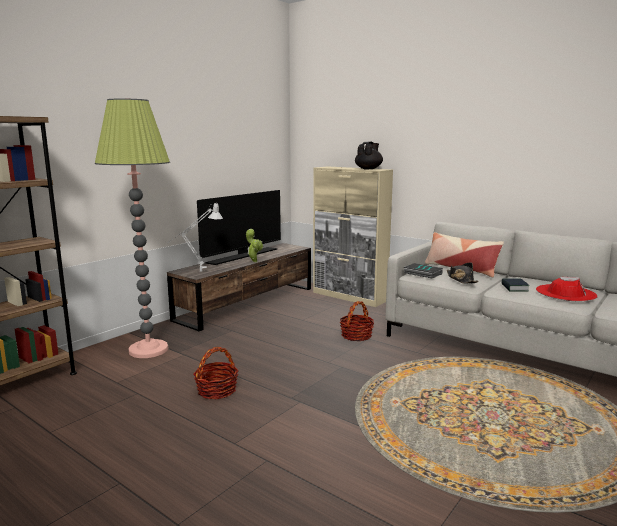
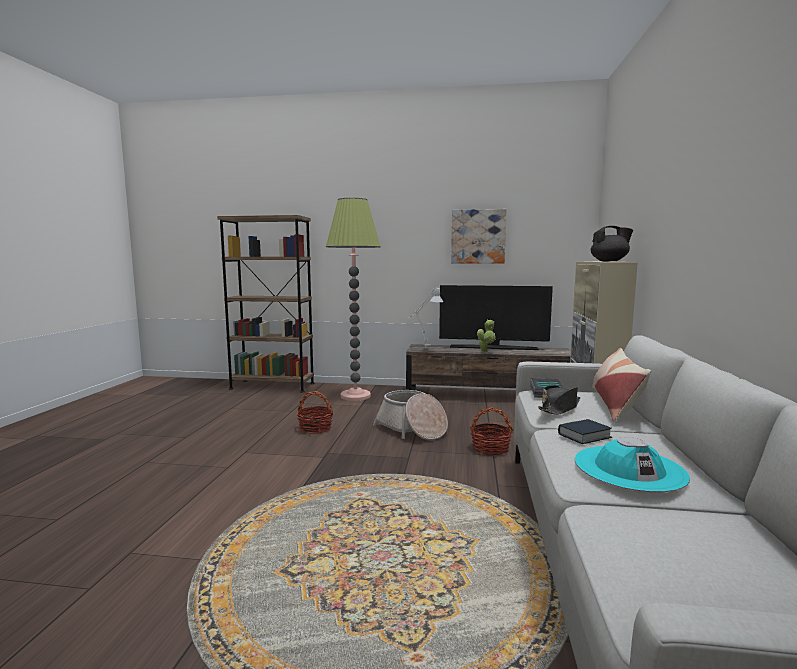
camera: 60 degrees right, 5 degrees down
red hat [536,277,598,301] -> turquoise hat [575,437,690,492]
none -> basket [373,390,448,440]
none -> picture [451,209,506,264]

